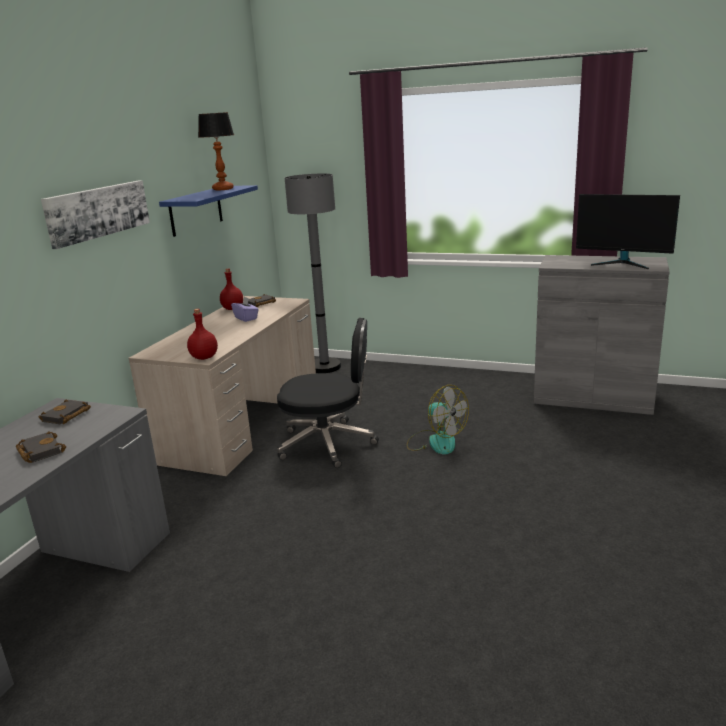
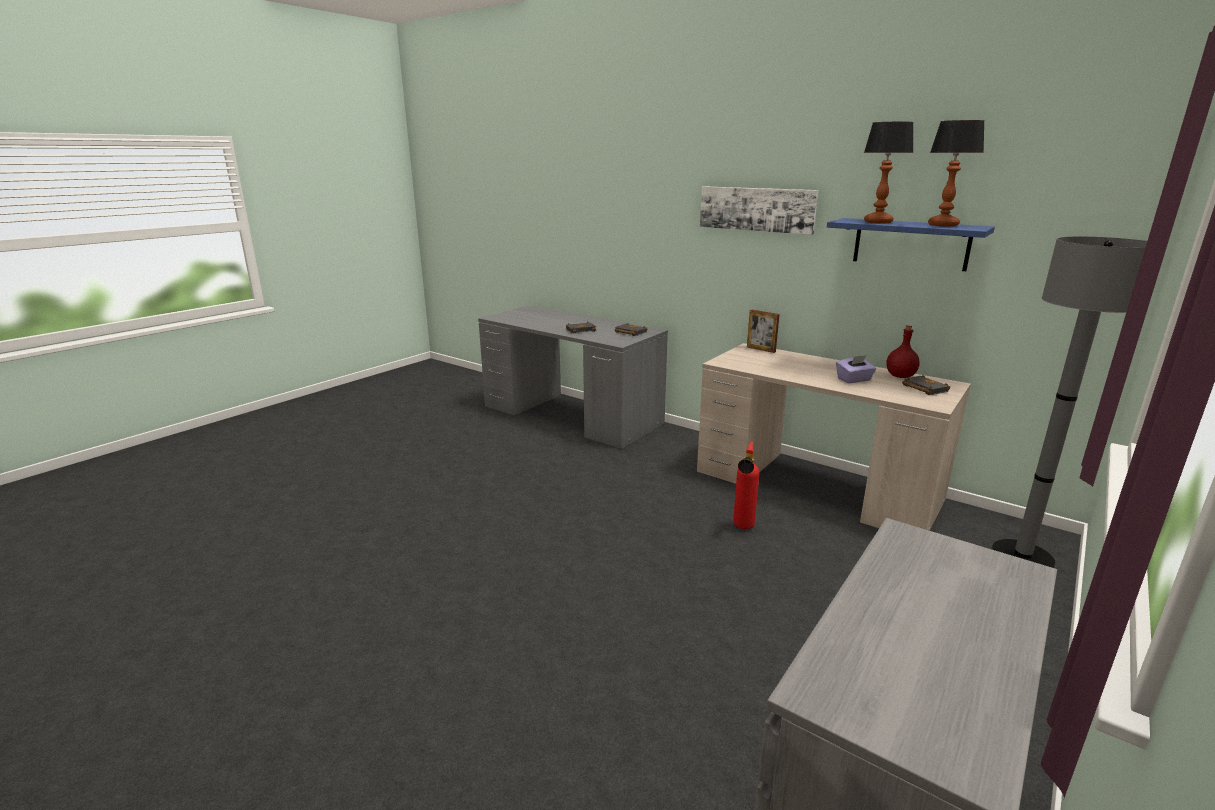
camera: 105 degrees right, 0 degrees up
red bottle [187,309,218,360] -> none
black office chair [277,318,379,468] -> fire extinguisher [733,441,760,529]
fan [407,385,469,454] -> none
monitor [576,194,680,269] -> none
none -> picture frame [747,310,780,353]
none -> table lamp [864,122,914,223]

